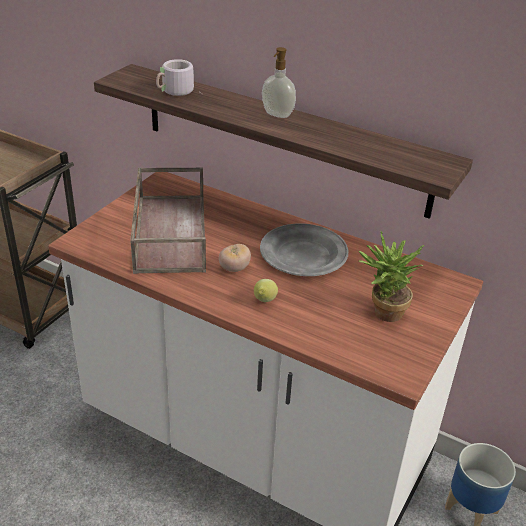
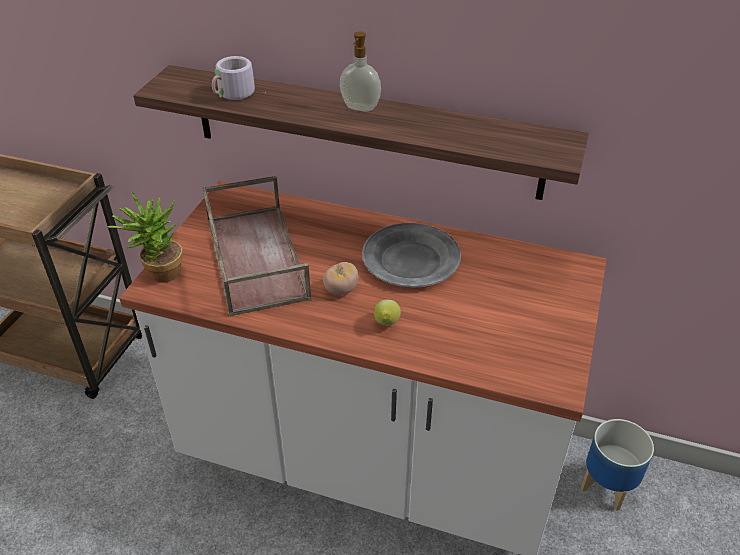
camera: 10 degrees left, 5 degrees up
potted plant [358,232,424,322] -> potted plant moved to [107,191,183,283]

